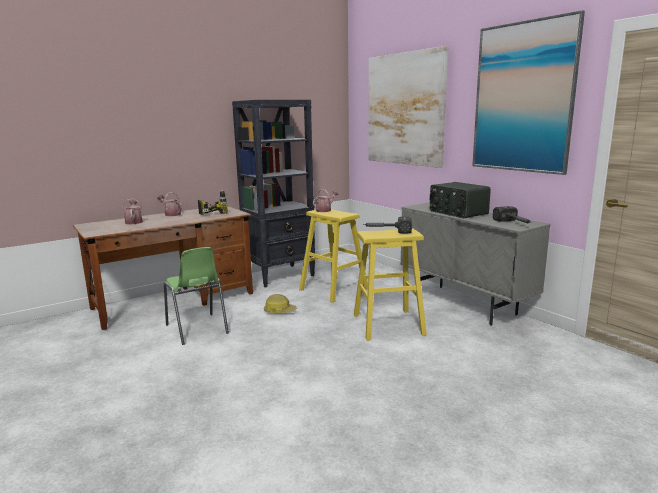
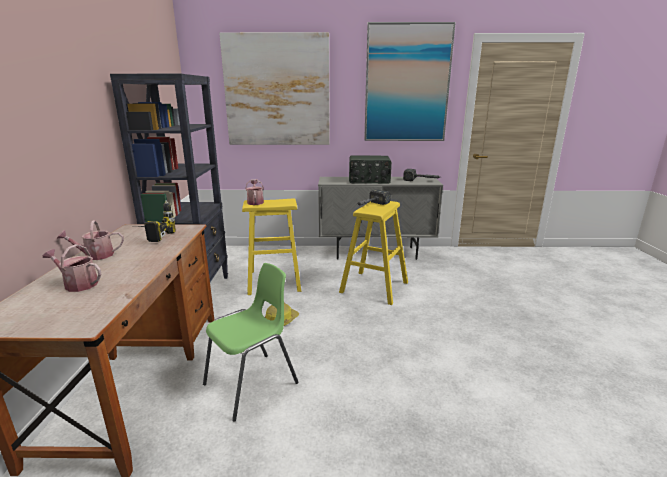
camera: 55 degrees left, 5 degrees up
green chair [164,247,229,345] -> green chair turned 45 degrees counterclockwise [203,263,299,422]

